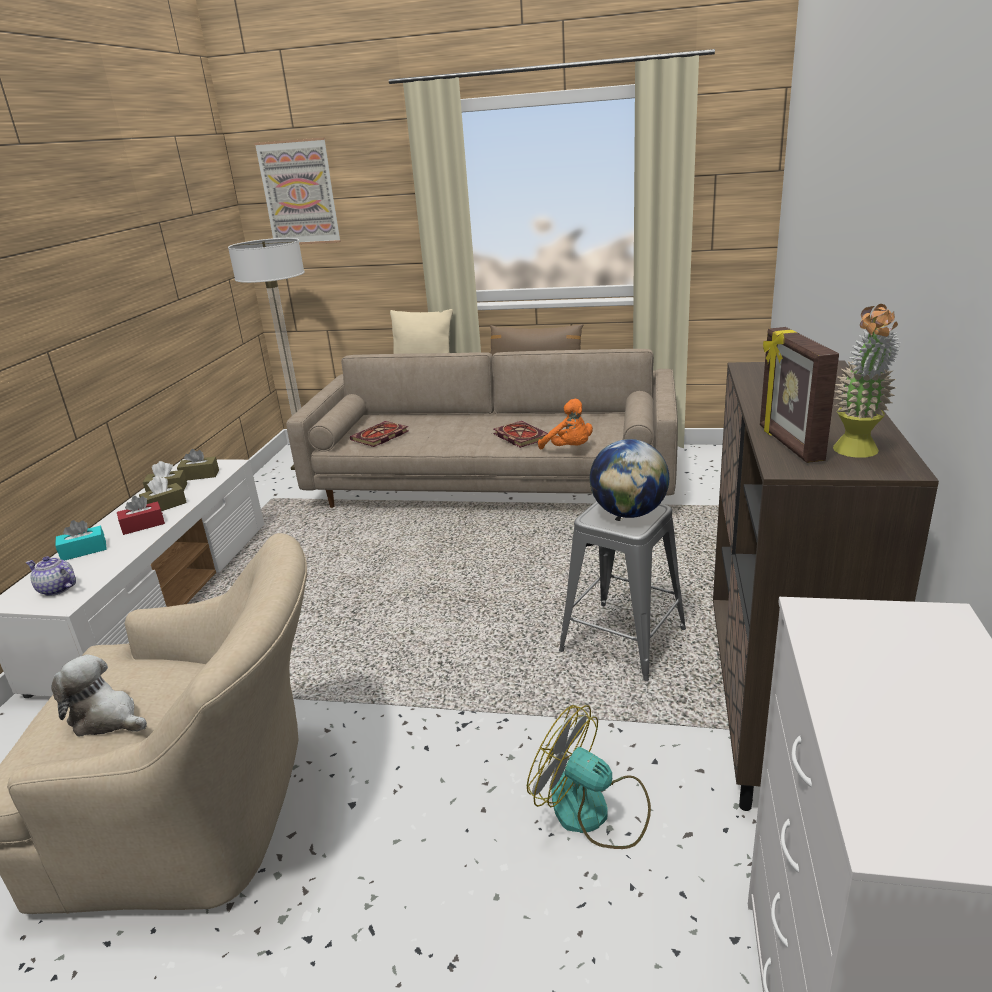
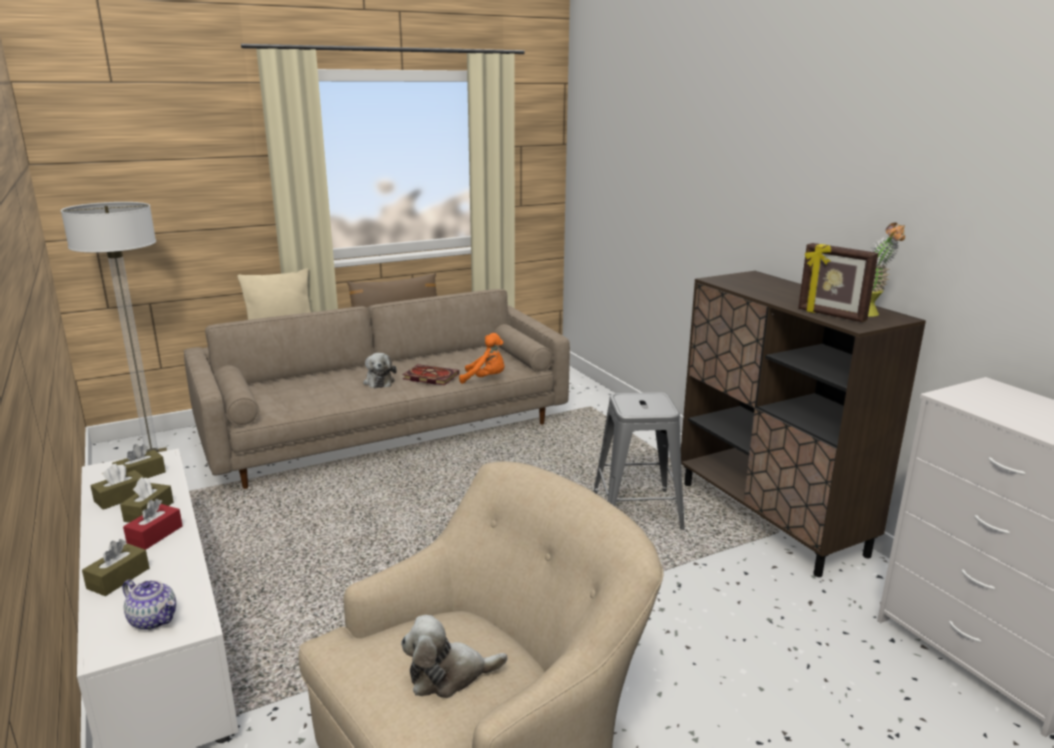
camera: 40 degrees left, 5 degrees down
teapot [26,556,76,596] -> teapot turned 135 degrees counterclockwise [122,579,176,630]
turquoise tissue box [55,520,106,560] -> brown tissue box [82,539,149,596]
picture [254,137,341,245] -> none
book [350,421,409,447] -> none
fan [527,705,651,849] -> none
globe [590,439,669,518] -> none
none -> plush toy [363,353,397,388]

